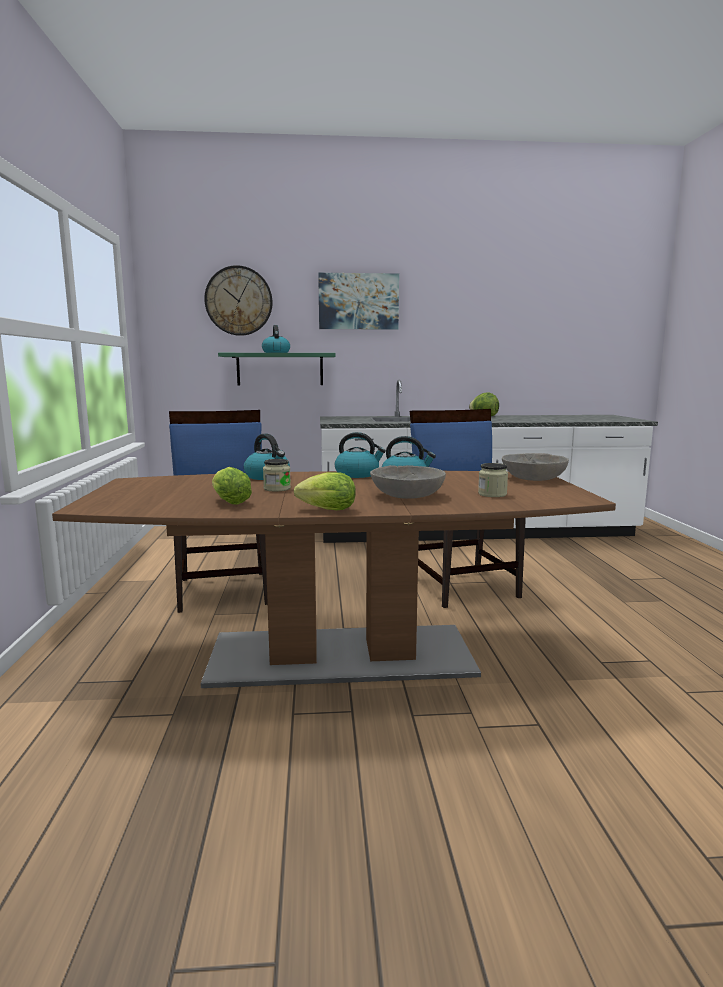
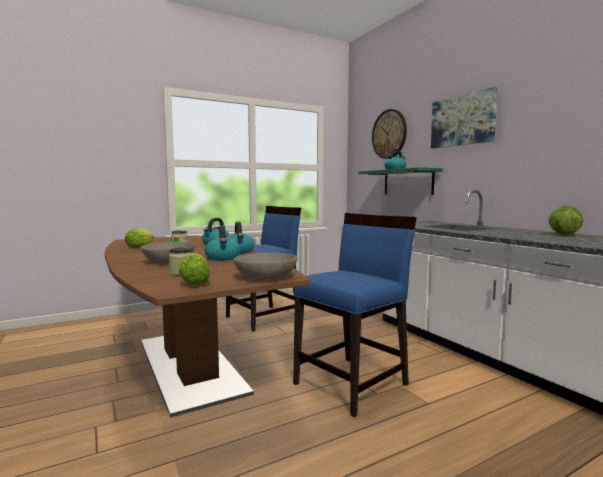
camera: 65 degrees right, 5 degrees down
lettuce [294,472,356,510] -> lettuce moved to [179,253,210,286]

